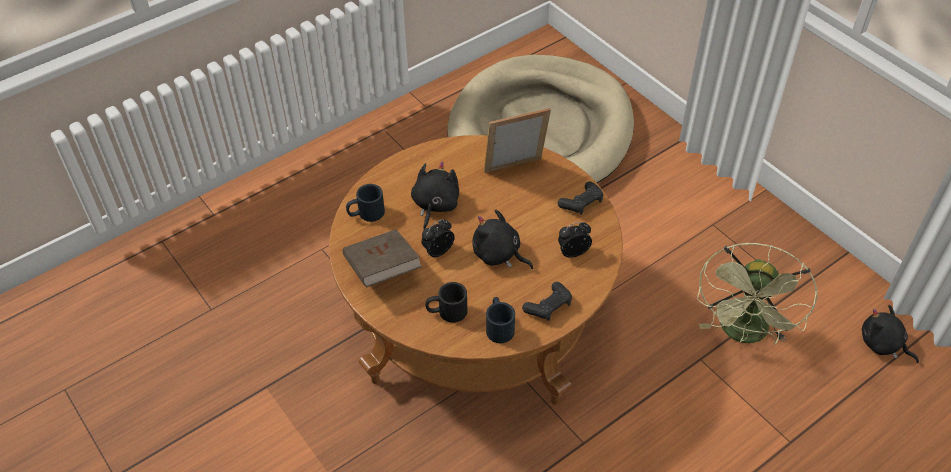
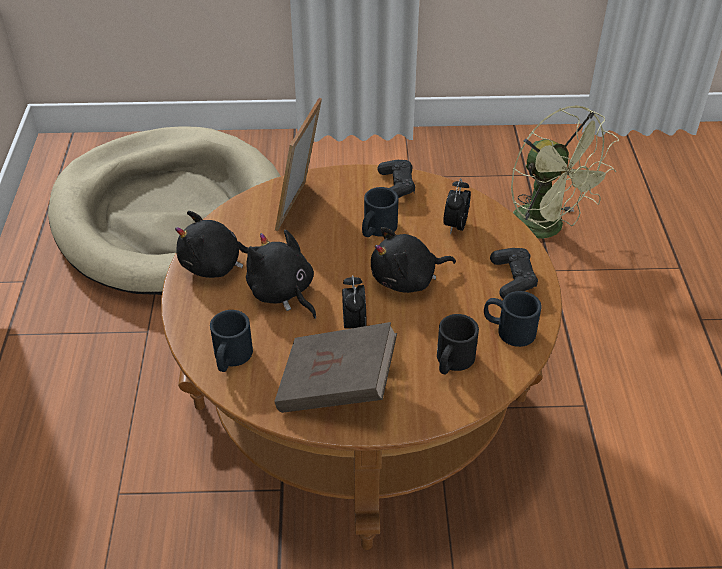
camera: 55 degrees left, 5 degrees down
black plush toy [862,305,919,363] -> black plush toy moved to [175,211,259,278]
none -> black mug [362,187,399,237]

